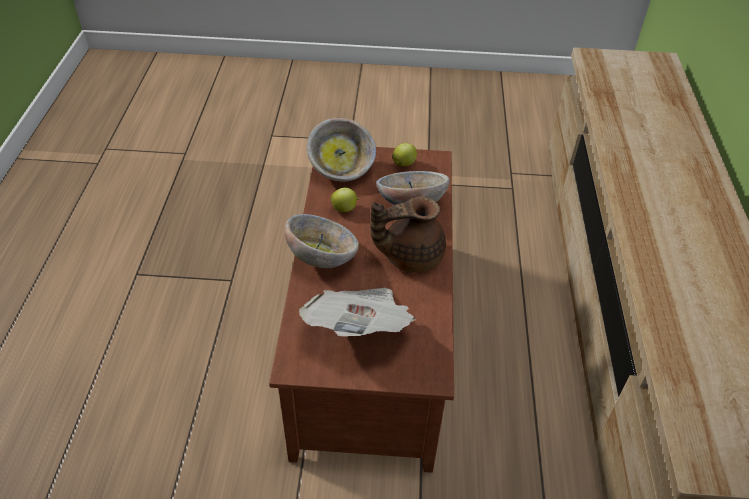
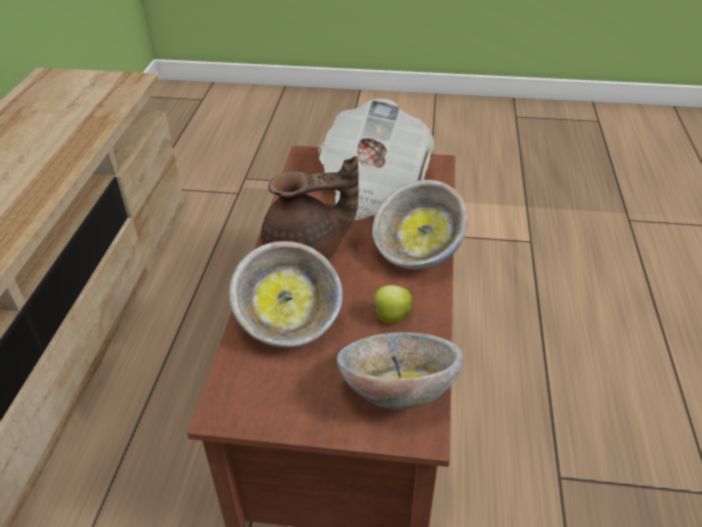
camera: 175 degrees left, 5 degrees down
apple [392,143,417,166] -> none

